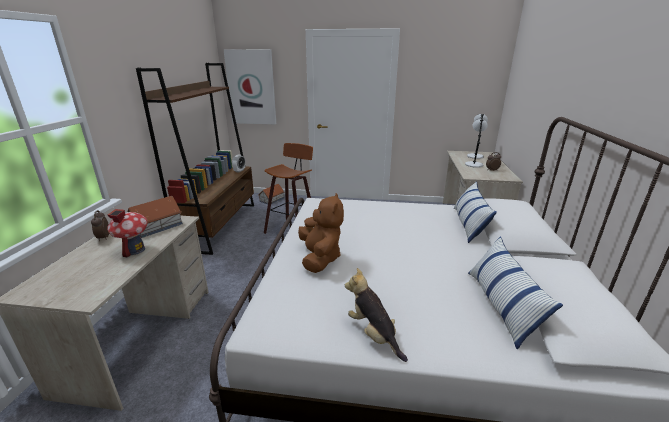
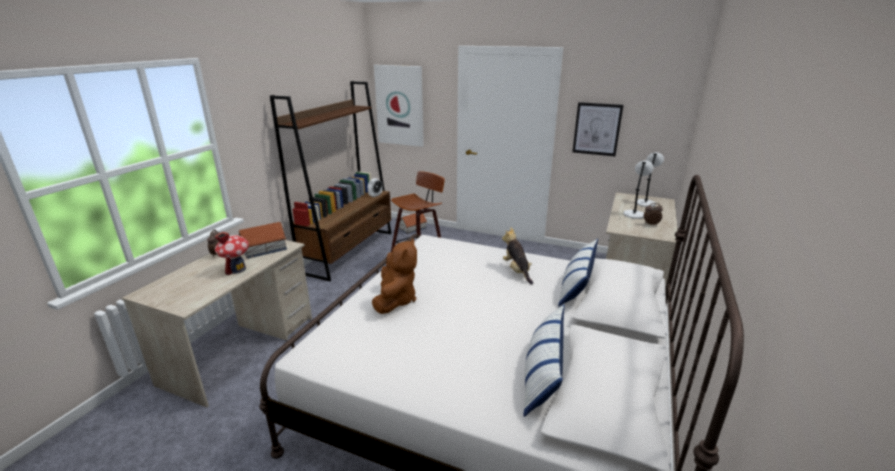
camera: 15 degrees right, 0 degrees up
plush toy [345,268,408,362] -> plush toy moved to [502,227,533,284]
none -> picture [572,102,623,156]

